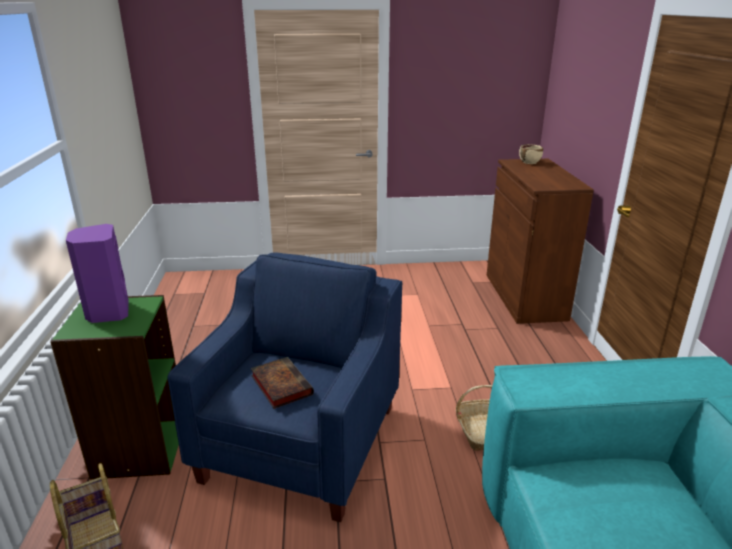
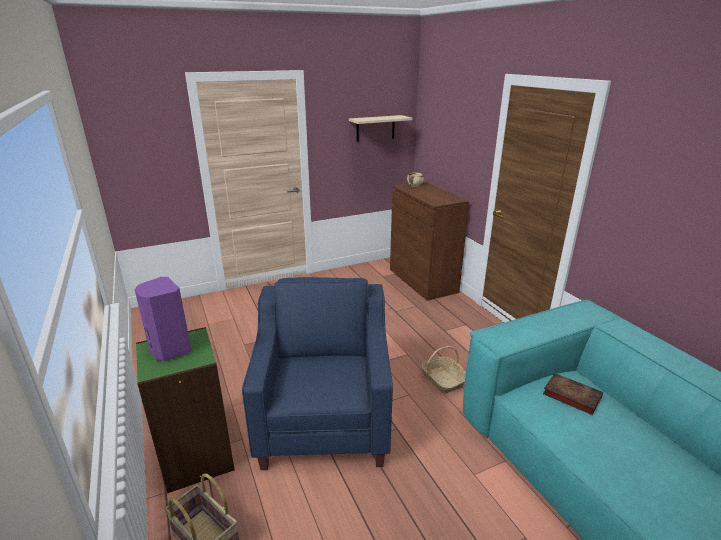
camera: 20 degrees left, 0 degrees up
book [251,357,314,409] -> book moved to [543,373,603,415]
none -> beige shelf [349,115,413,142]

